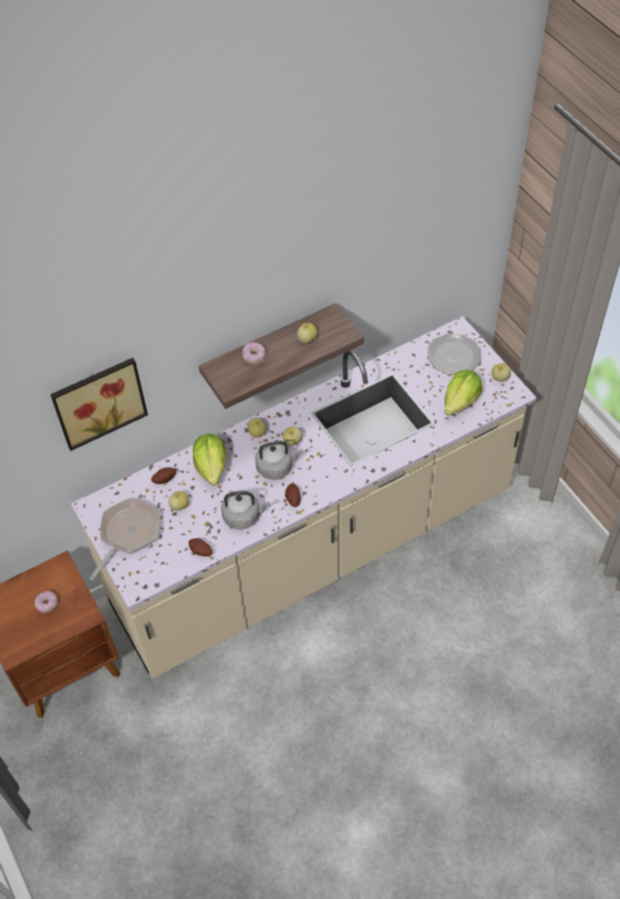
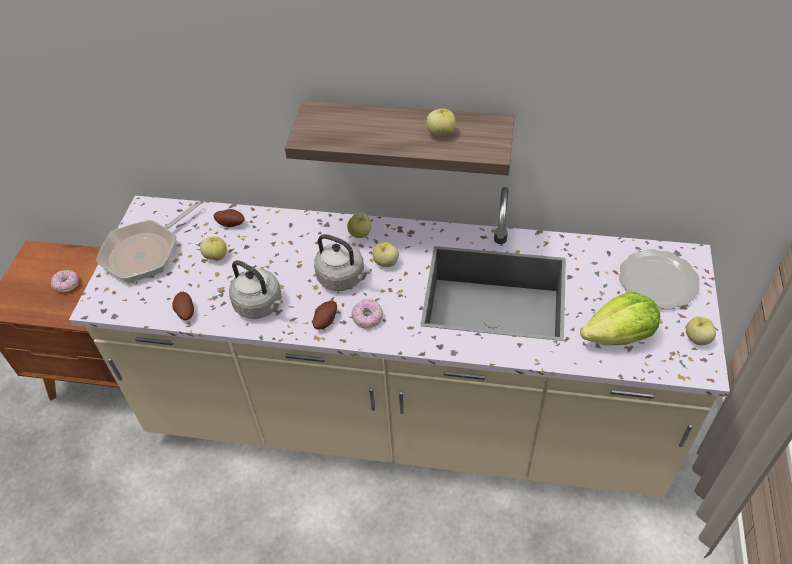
camera: 40 degrees right, 5 degrees down
picture [50,358,148,451] -> none
frying pan [90,497,160,580] -> frying pan turned 150 degrees clockwise [96,201,201,283]
lettuce [193,434,227,486] -> none
donut [242,342,266,364] -> donut moved to [351,299,383,329]

